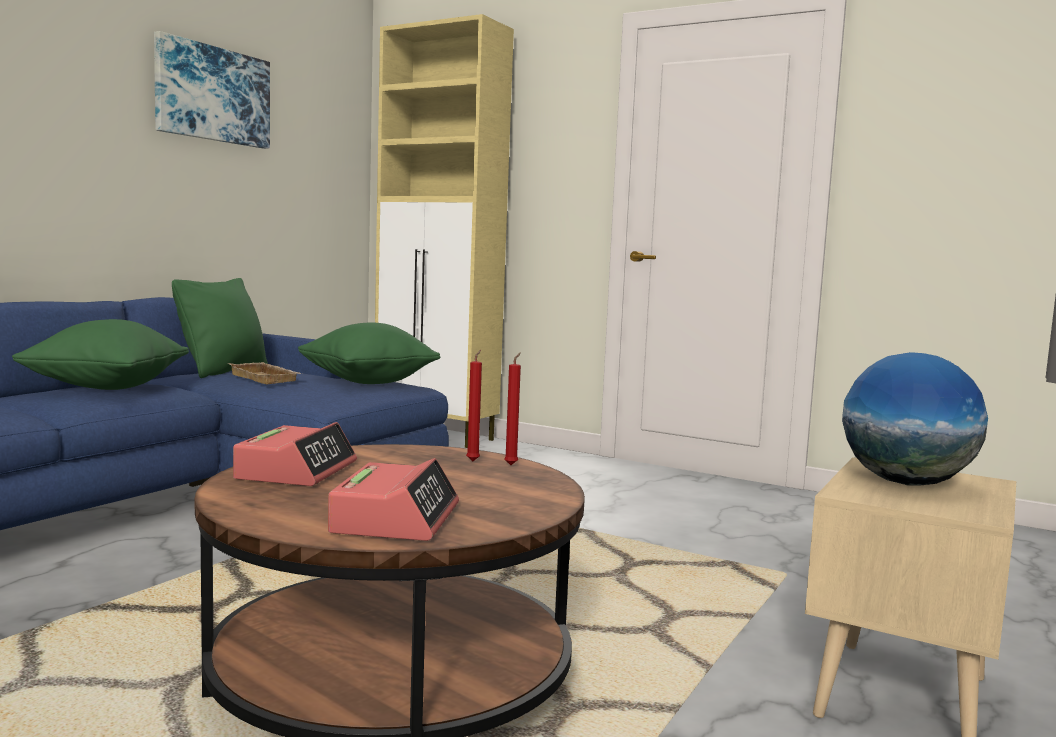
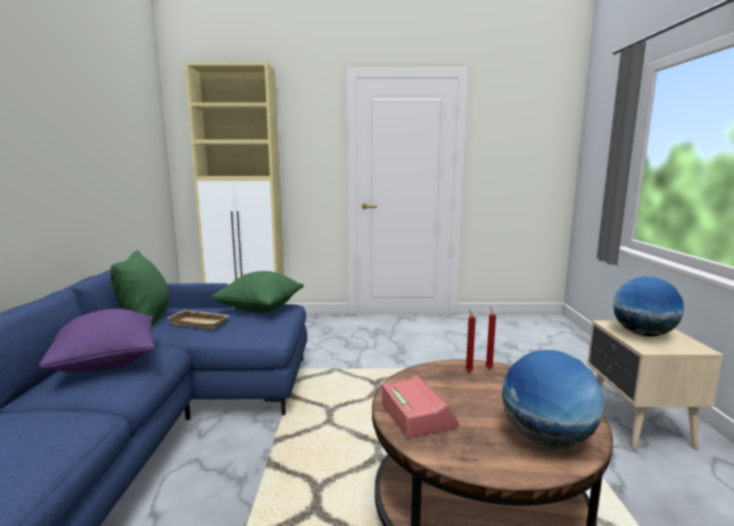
camera: 30 degrees left, 5 degrees up
green pillow [12,319,189,390] -> purple pillow [39,309,155,372]
picture [154,31,270,149] -> none
alarm clock [328,458,459,541] -> globe [502,350,604,448]

